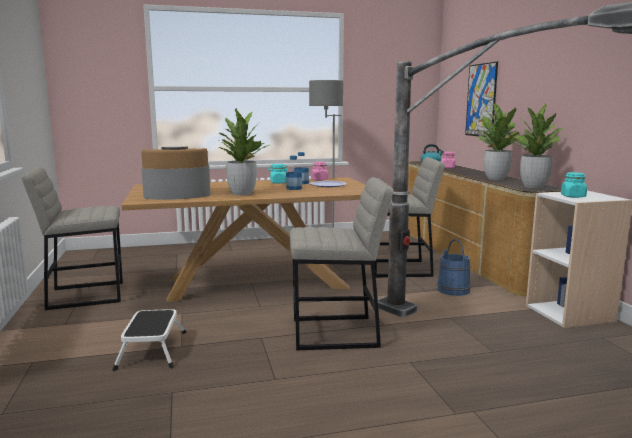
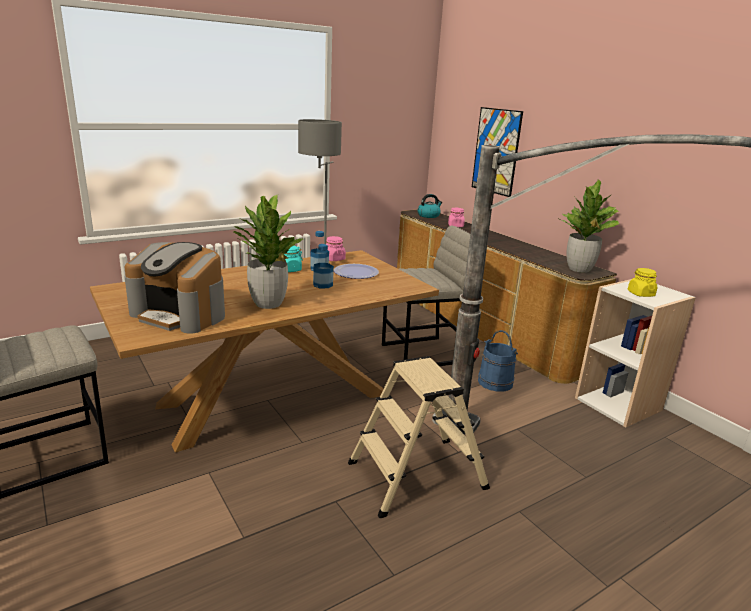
camera: 20 degrees left, 10 degrees up
black step ladder [112,309,187,371] -> none
coffee machine [141,146,210,200] -> coffee machine turned 120 degrees counterclockwise [124,242,225,334]
grey chair [289,177,394,350] -> beige step ladder [348,356,490,518]
potted plant [474,104,519,180] -> none
turquoise jar [561,172,587,198] -> yellow jar [628,268,657,297]

